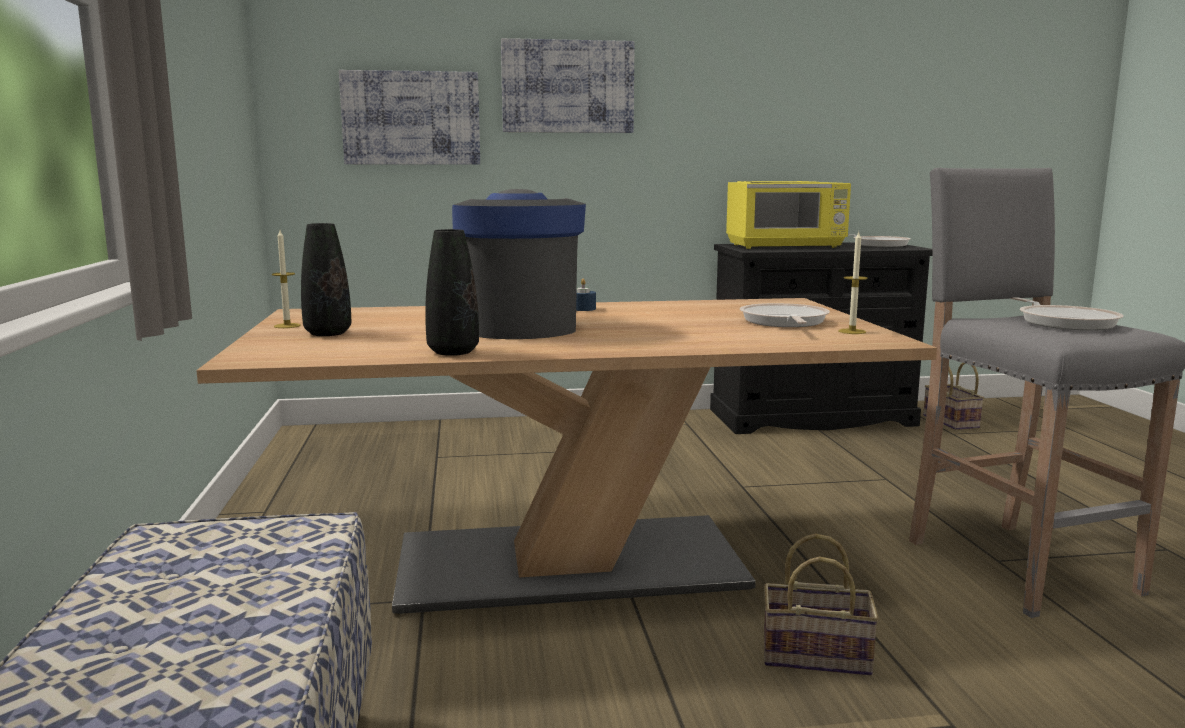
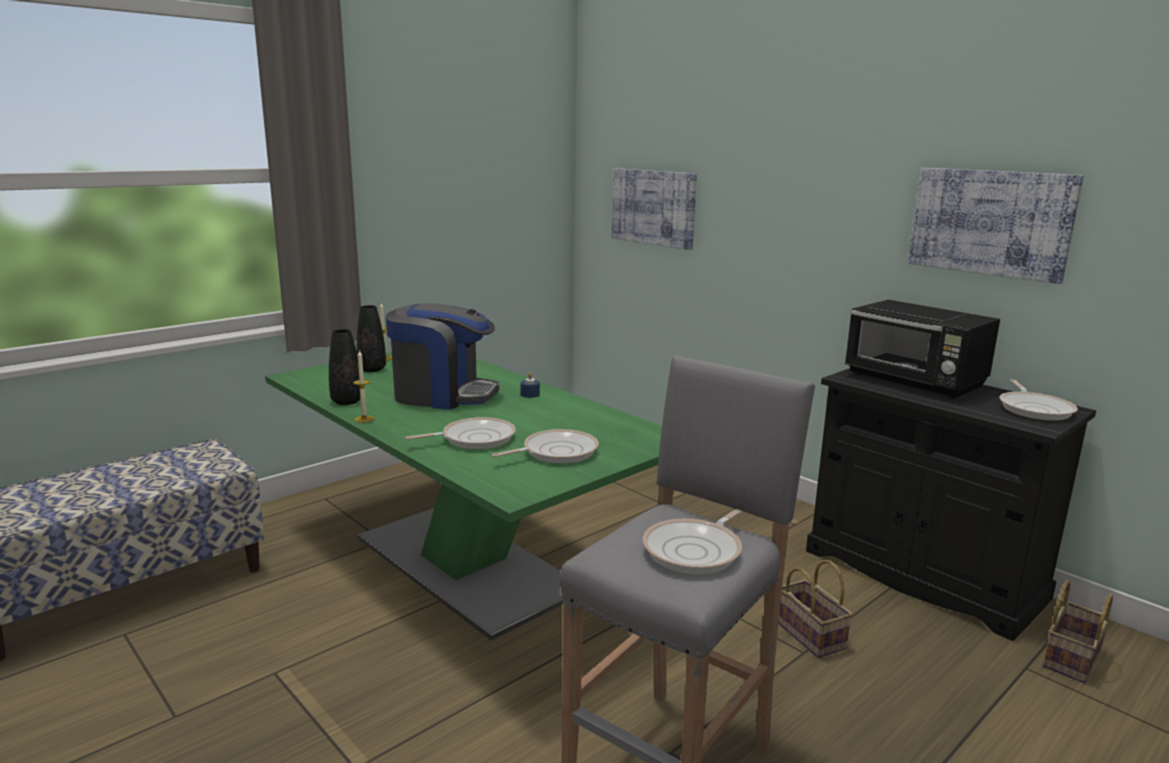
camera: 55 degrees right, 5 degrees up
beige dining table [196,298,937,614] -> green dining table [265,352,662,640]
coffee machine [452,189,586,339] -> coffee machine turned 60 degrees clockwise [386,303,499,410]
picture [501,38,634,133] -> picture moved to [908,168,1084,284]
yellow microwave [726,181,851,249] -> black microwave [845,300,1000,399]
basket [764,534,879,676] -> basket moved to [778,560,853,658]
candle [838,232,868,334] -> candle moved to [353,350,374,423]
none -> frying pan [406,417,516,449]

